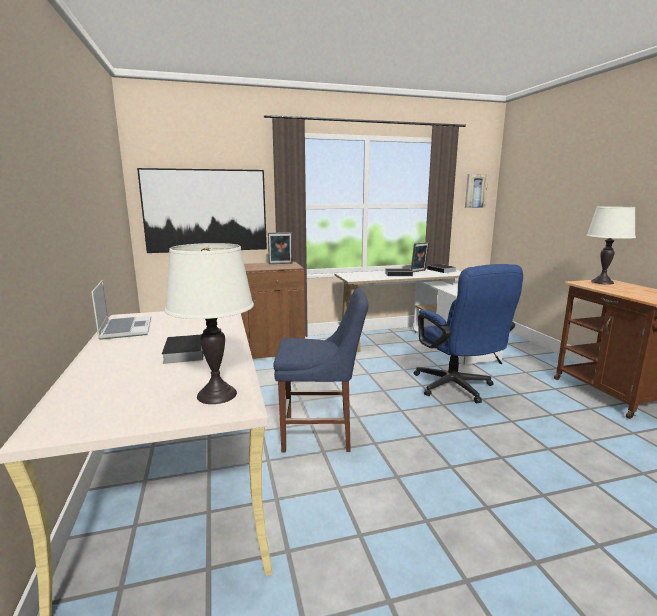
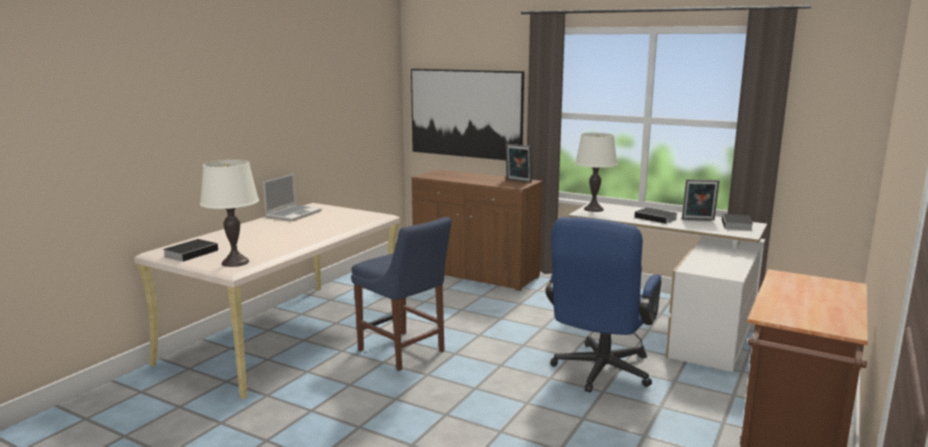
camera: 45 degrees right, 0 degrees up
book [162,334,204,364] -> book moved to [163,239,220,262]
picture [465,174,488,208] -> none
white table lamp [586,206,636,285] -> white table lamp moved to [575,133,618,212]

